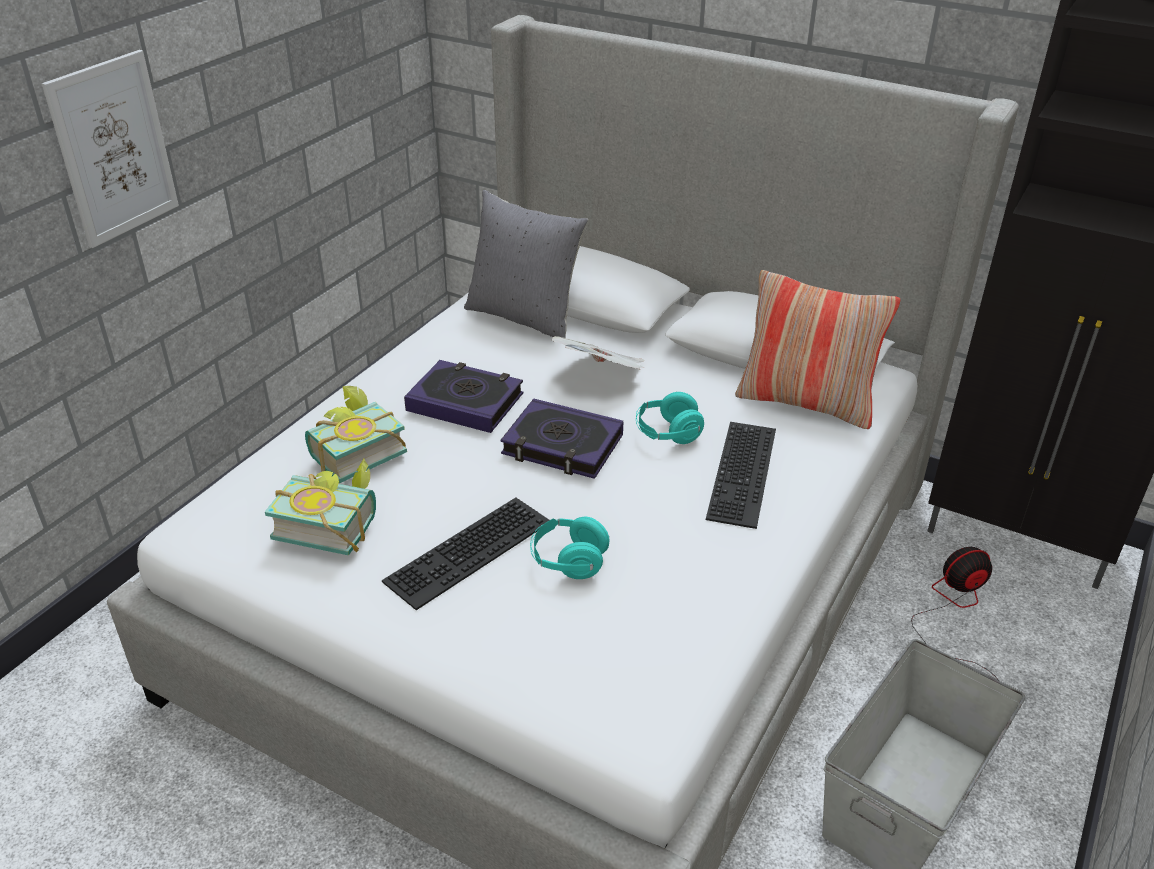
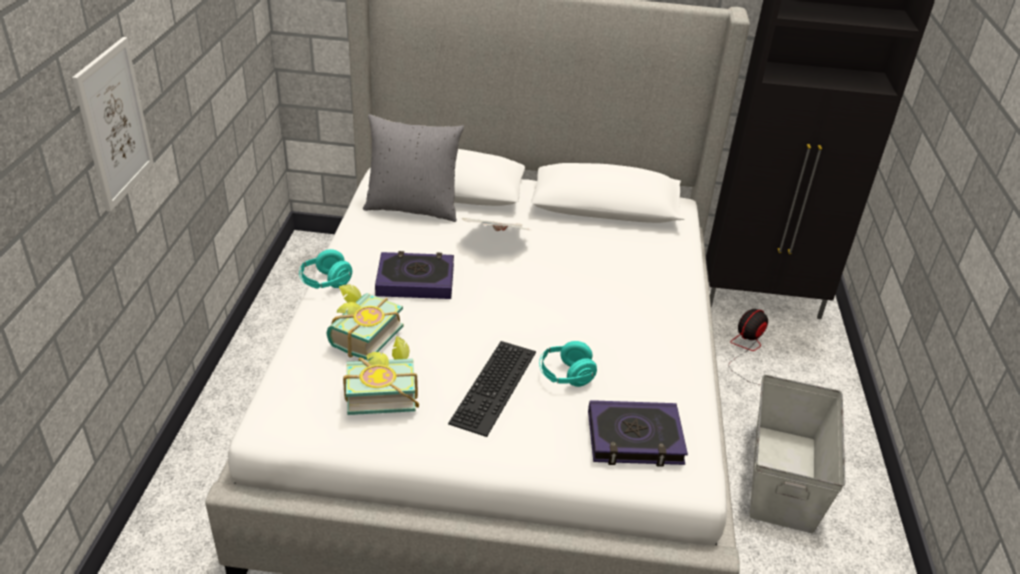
camera: 25 degrees left, 0 degrees up
book [500,399,623,479] -> book moved to [588,400,688,467]
turquoise headphones [636,392,704,444] -> turquoise headphones moved to [299,249,352,289]
keyboard [706,422,776,529] -> none
pillow [735,270,900,429] -> none

